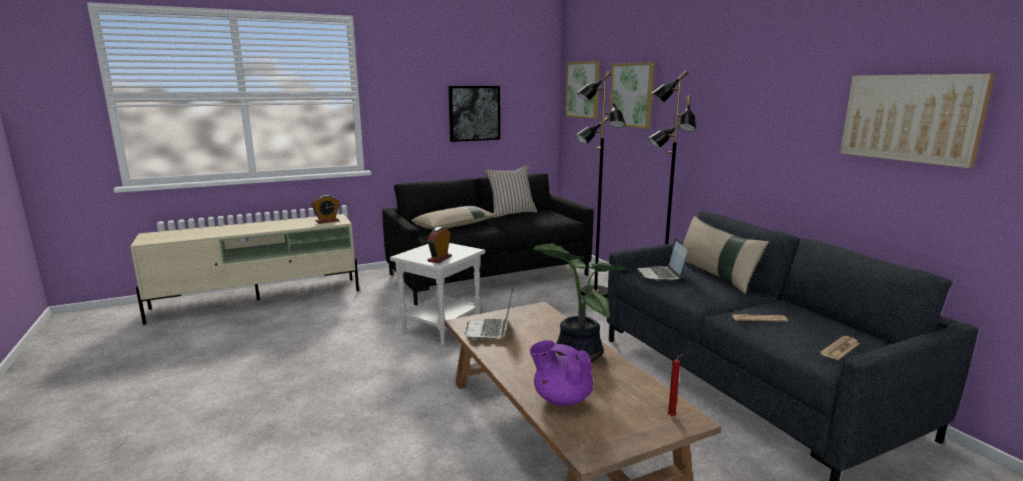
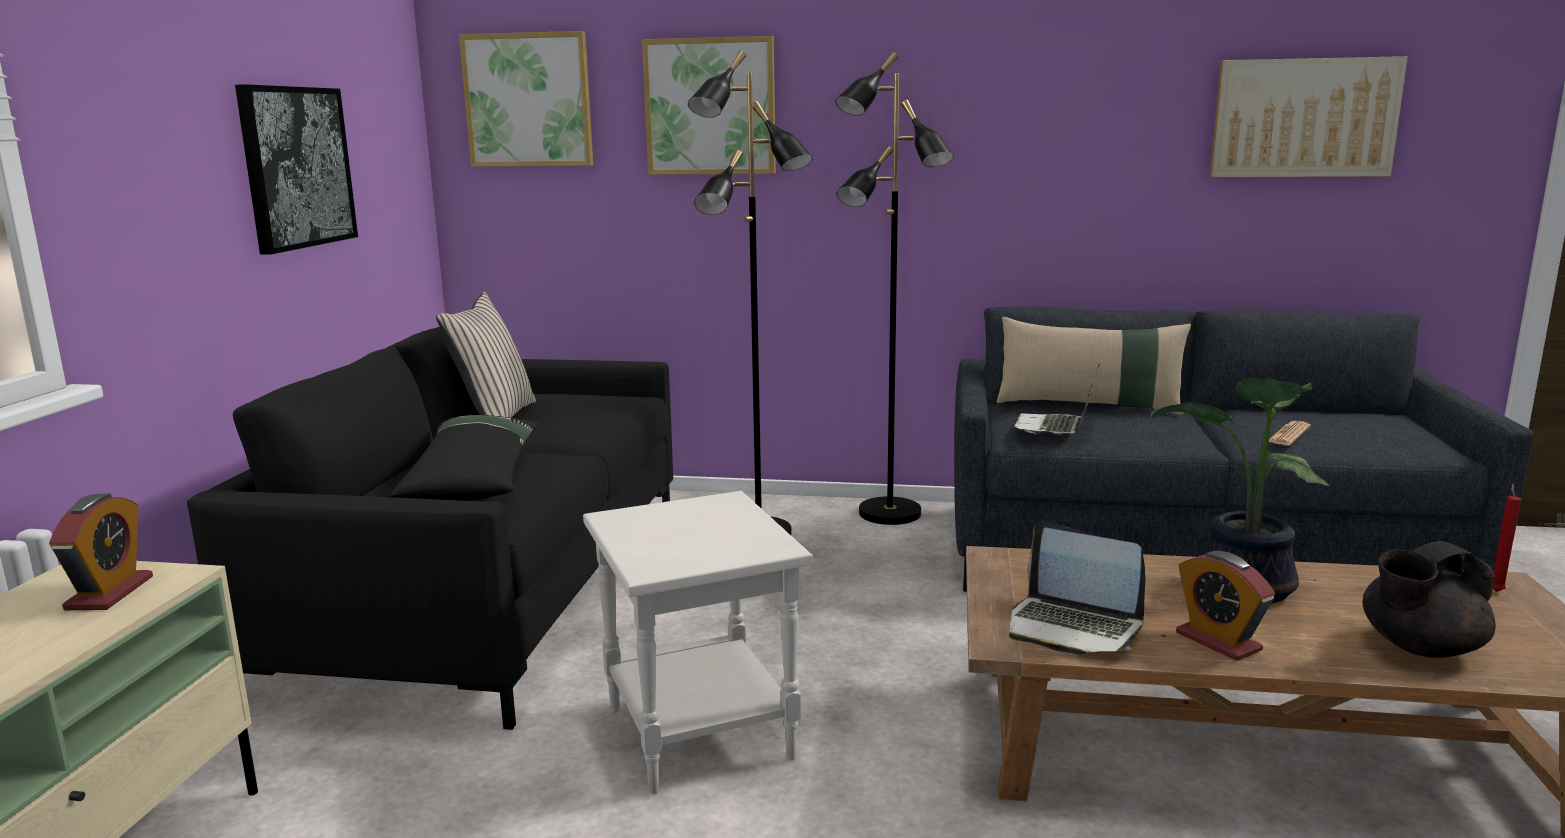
camera: 55 degrees left, 0 degrees up
beige pillow [411,206,496,230] -> black pillow [390,415,539,501]
alarm clock [427,227,452,263] -> alarm clock moved to [1176,551,1275,661]
purple teapot [530,340,593,406] -> black teapot [1363,541,1496,658]
laptop [636,238,688,281] -> laptop turned 75 degrees clockwise [1013,363,1100,435]
newspaper [820,336,860,360] -> none

